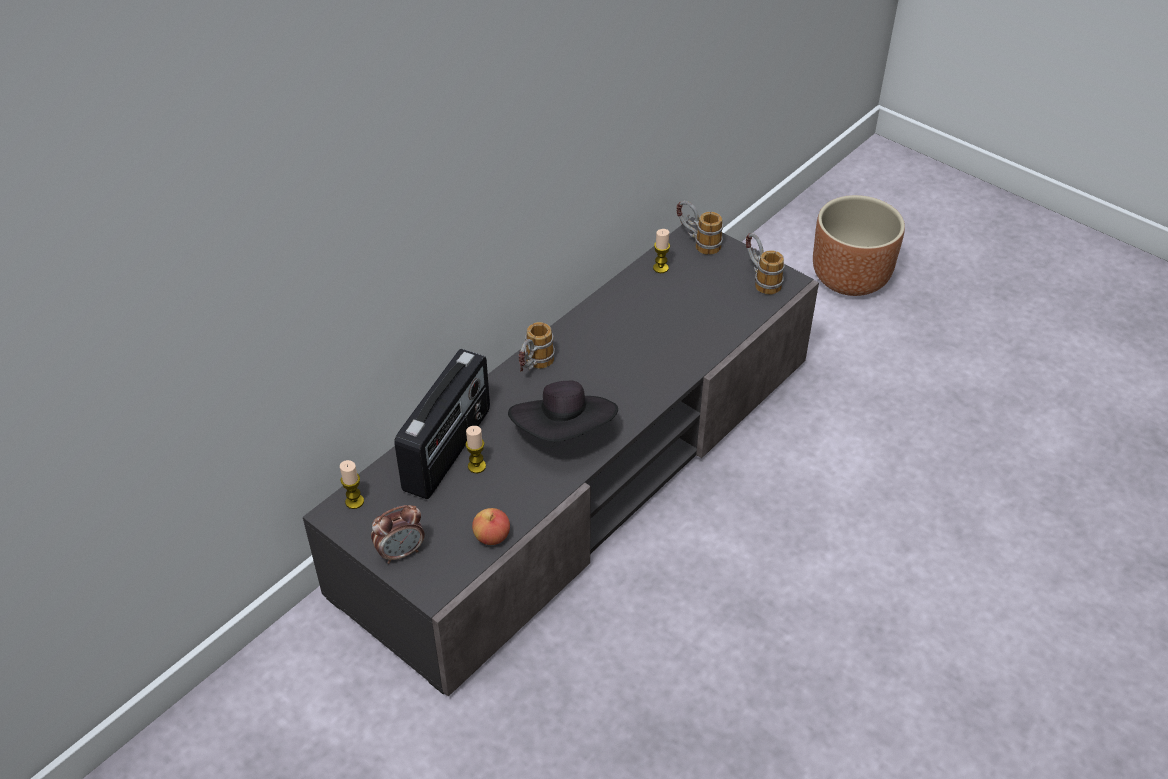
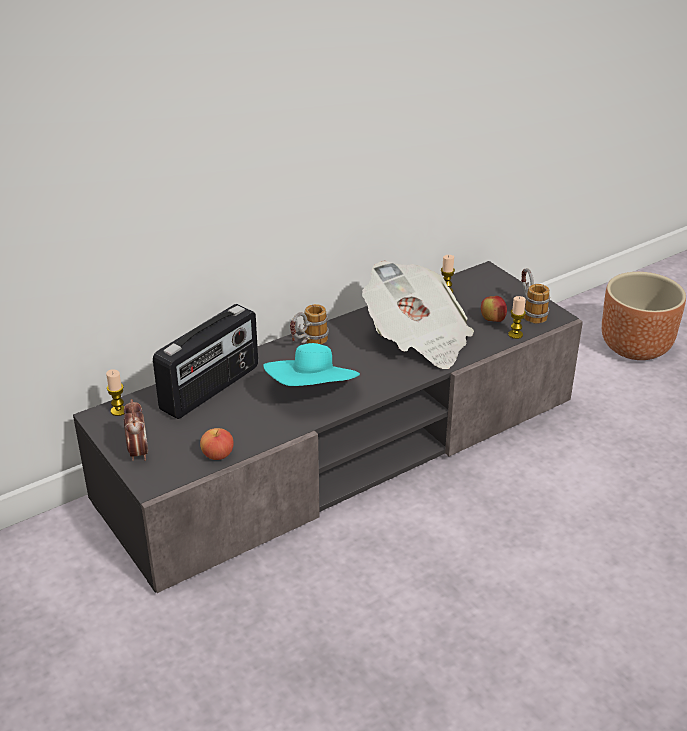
camera: 15 degrees right, 10 degrees down
alarm clock [371,505,425,564] -> alarm clock turned 90 degrees counterclockwise [124,399,148,461]
candle [465,426,486,473] -> candle moved to [508,296,526,339]
black hat [508,381,618,442] -> turquoise hat [263,343,360,386]
mug [676,201,723,255] -> none
none -> newspaper [362,261,474,369]
none -> apple [481,296,507,322]

